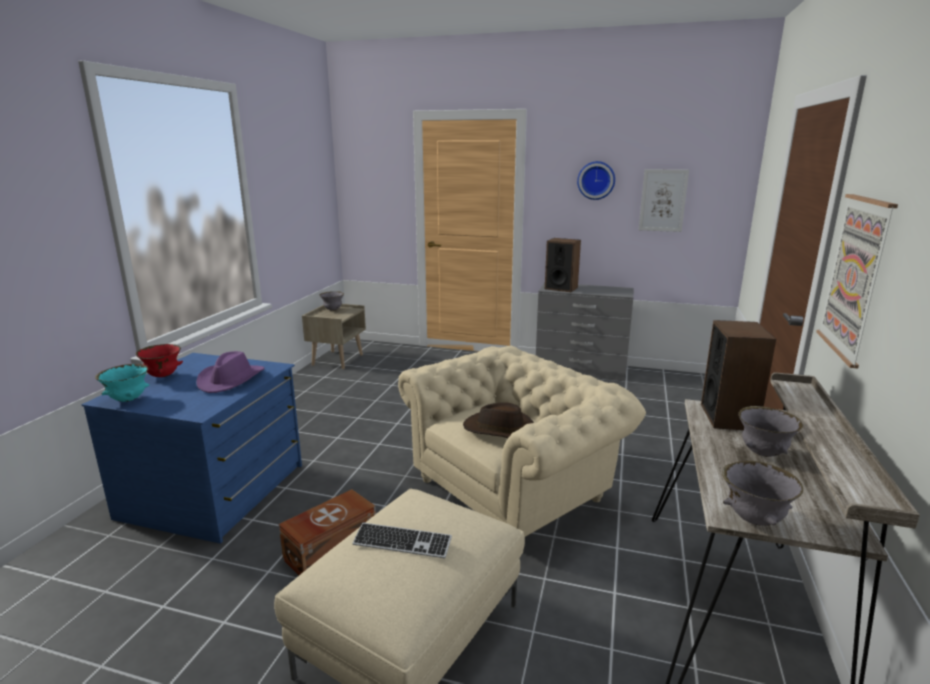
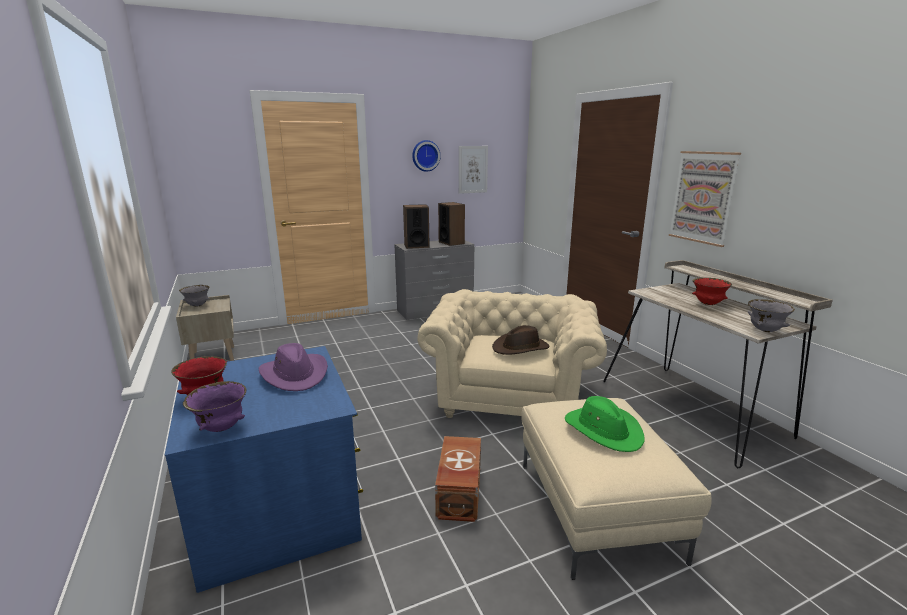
camera: 40 degrees left, 0 degrees up
turquoise bowl [95,364,149,402] -> purple bowl [183,381,247,432]
keyboard [353,523,452,559] -> green hat [565,396,645,452]
speaker [701,320,776,430] -> speaker moved to [438,202,465,246]
grey bowl [738,406,803,457] -> red bowl [692,278,732,305]

